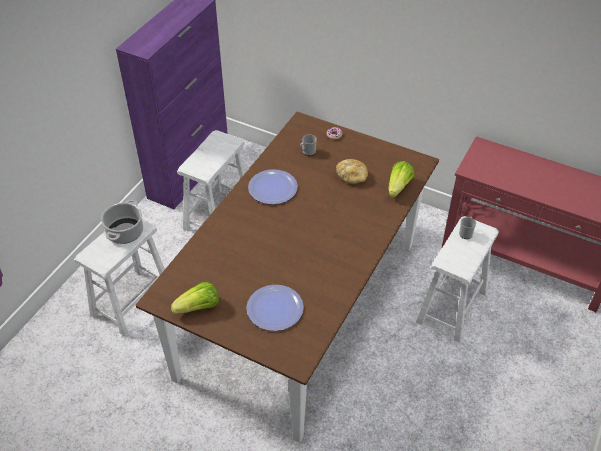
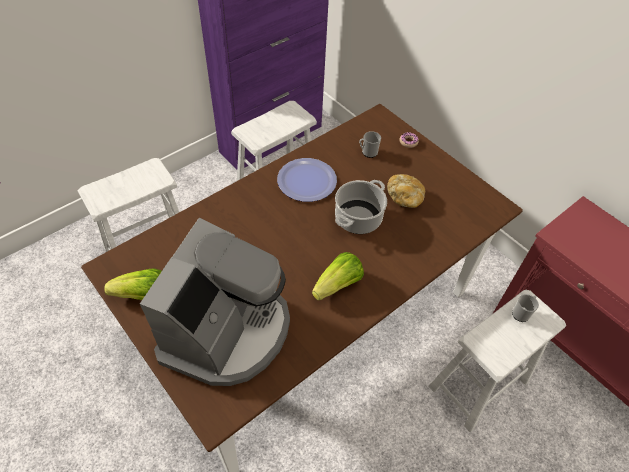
camera: 20 degrees right, 5 degrees up
cooking pot [101,199,143,244] -> cooking pot moved to [335,180,387,234]
plate [246,285,304,331] -> coffee machine [140,218,290,386]
lettuce [389,161,415,198] -> lettuce moved to [312,252,364,300]

